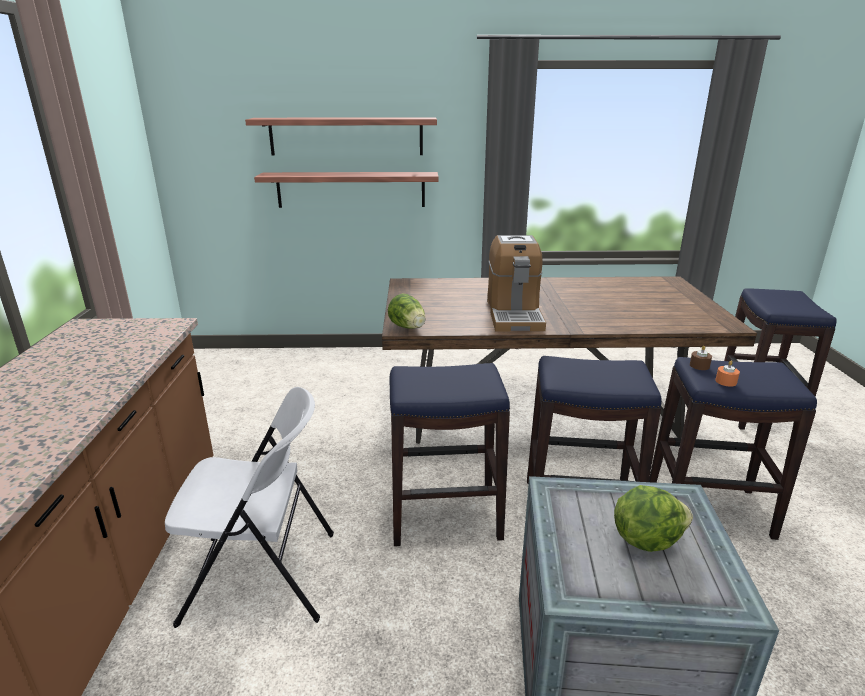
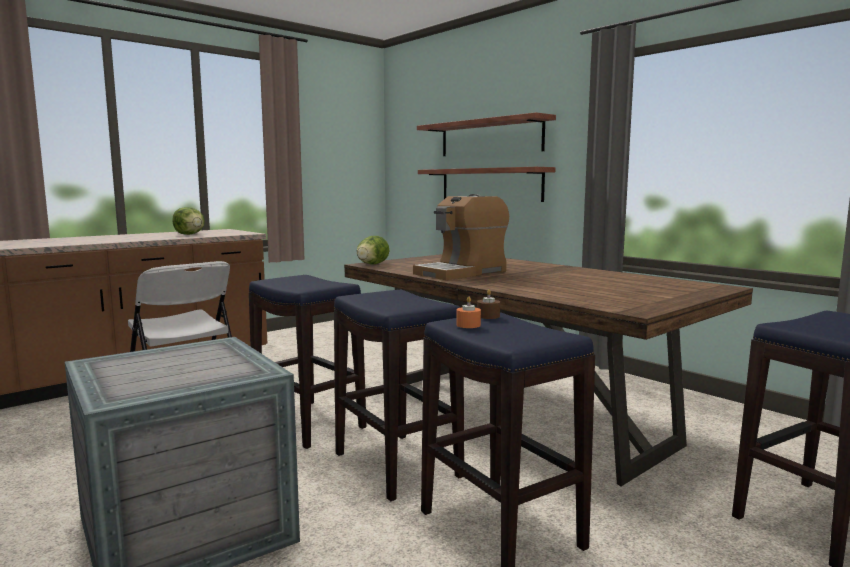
camera: 50 degrees right, 15 degrees down
lettuce [614,485,693,552] -> lettuce moved to [172,207,205,235]

